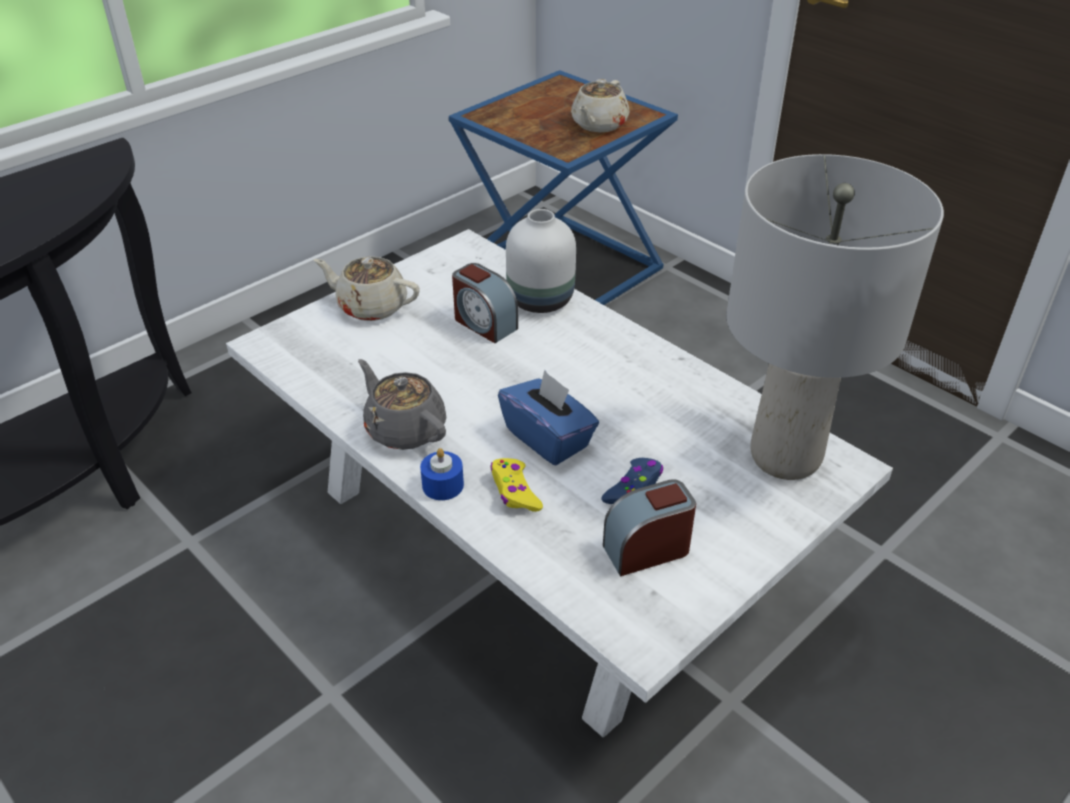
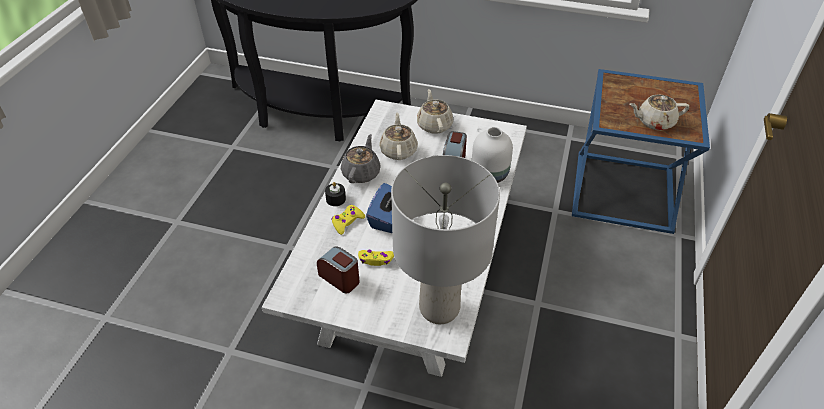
camera: 60 degrees right, 5 degrees up
blue candle [420,448,464,500] -> black candle [325,182,346,206]
blue game controller [601,458,663,504] -> yellow game controller [358,250,394,266]
none -> beige teapot [379,113,418,160]

